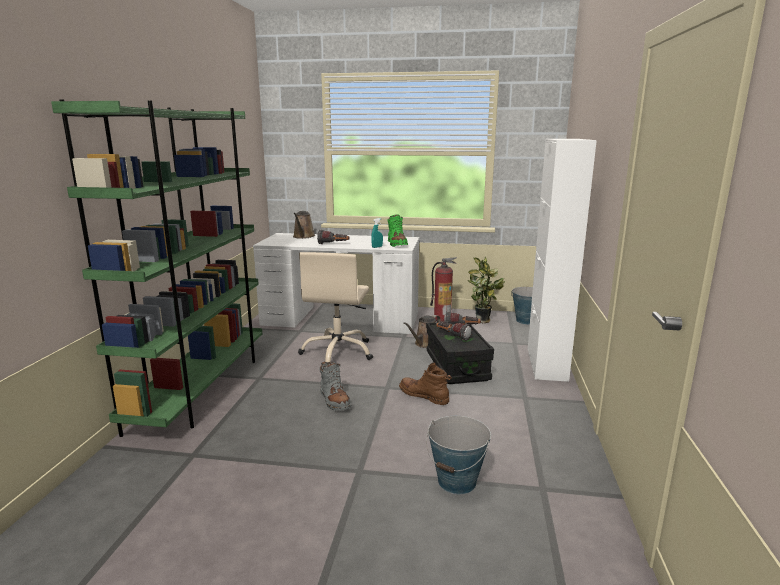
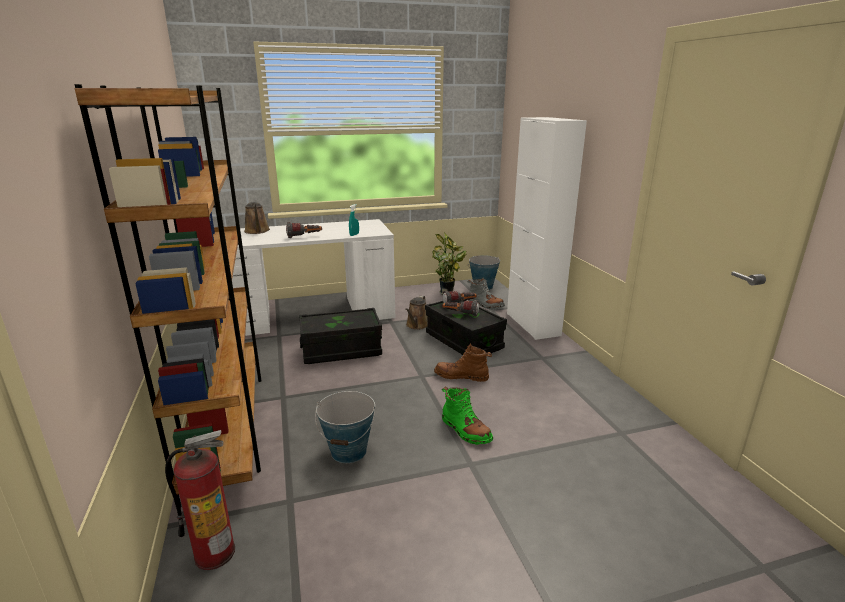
camera: 25 degrees left, 5 degrees up
green bookcase [51,99,262,437] -> brown bookcase [75,84,262,508]
beige office chair [298,252,373,363] -> black storage box [299,308,382,364]
grey boot [319,361,352,411] -> grey boot moved to [468,278,505,310]
green boot [387,214,408,247] -> green boot moved to [442,387,493,445]
bucket [426,416,491,494] -> bucket moved to [315,391,375,463]
fire extinguisher [430,257,457,322] -> fire extinguisher moved to [165,430,235,570]

